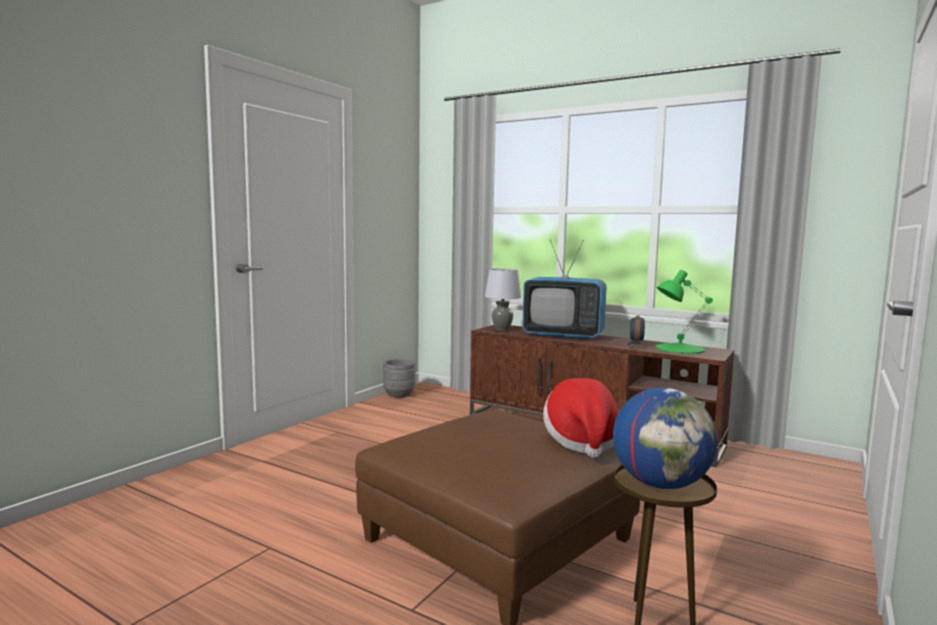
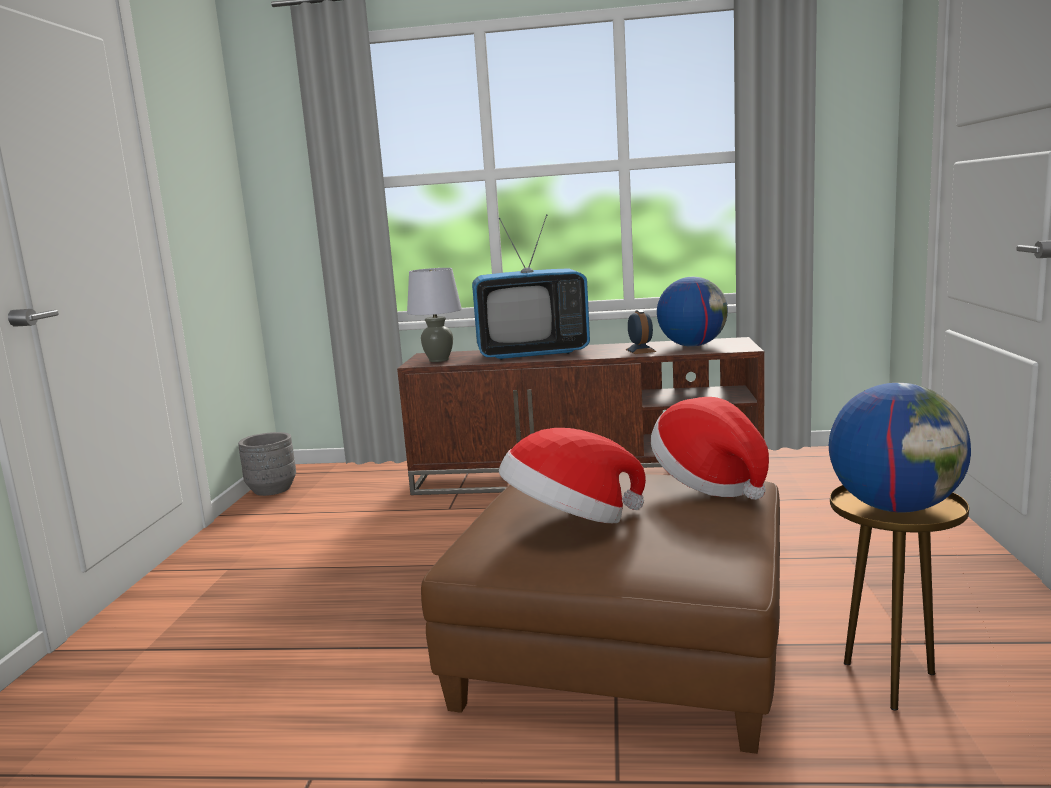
camera: 25 degrees left, 5 degrees up
green table lamp [656,270,713,354] -> globe [657,277,728,347]
none -> hat [499,428,646,523]

